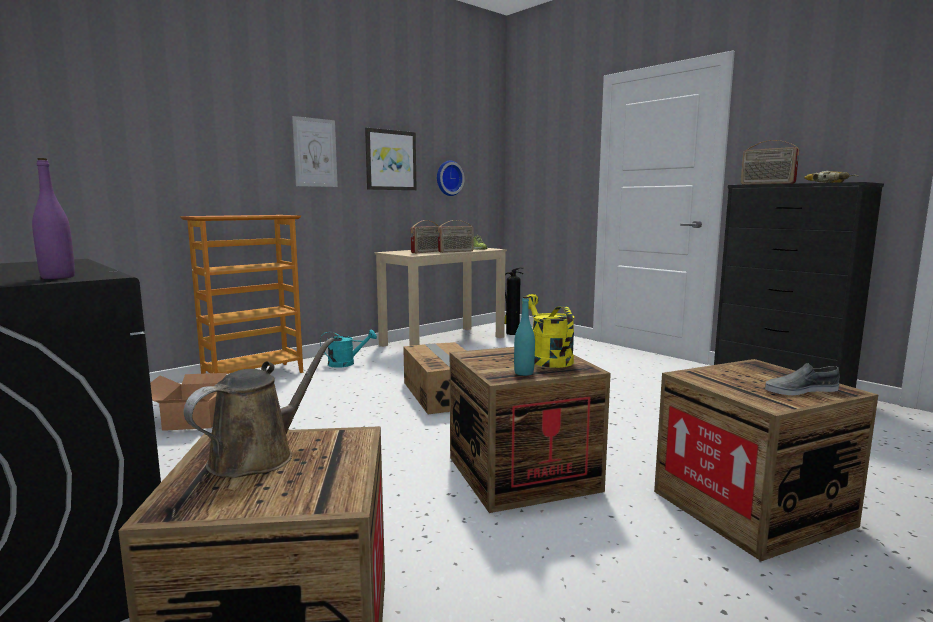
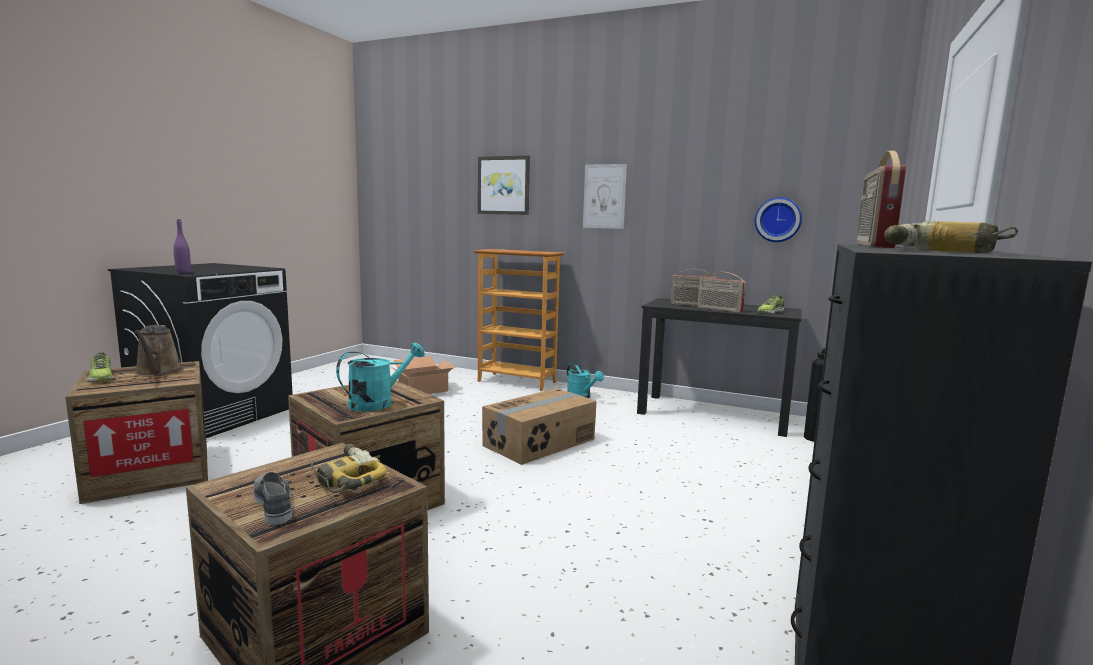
camera: 65 degrees right, 0 degrees up
brown watering can [184,337,335,478] -> brown watering can turned 60 degrees clockwise [135,325,183,376]
picture [365,128,417,190] -> picture moved to [478,155,530,215]
beige desk [375,248,507,347] -> black desk [637,298,802,437]
turquoise bottle [514,296,535,376] -> none
yellow watering can [527,294,575,368] -> turquoise watering can [336,342,425,411]
none -> shoe [87,352,114,382]
none -> power drill [311,444,387,493]

